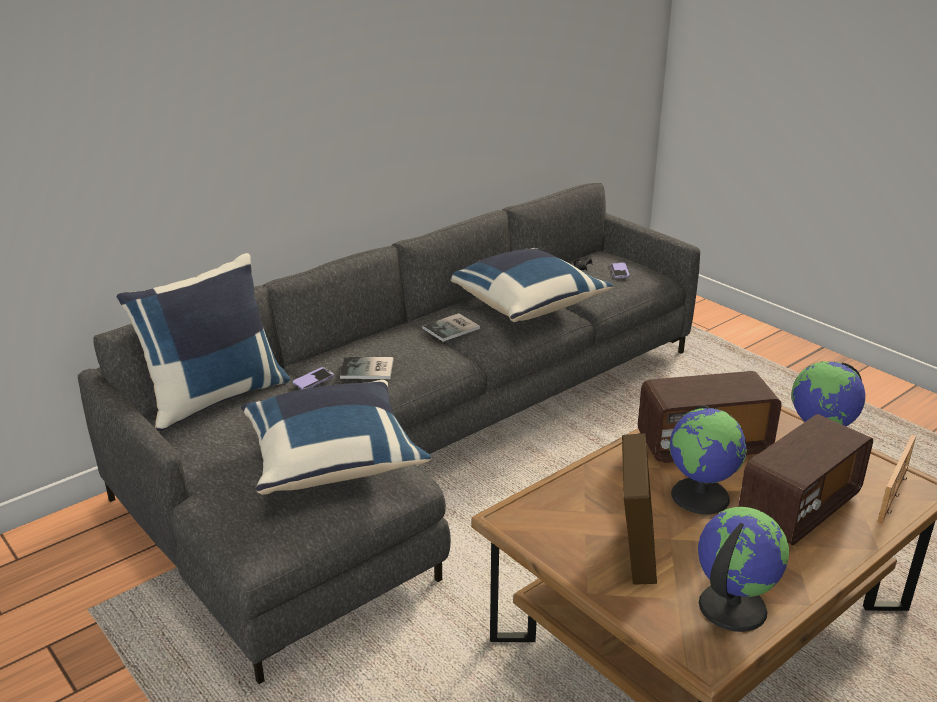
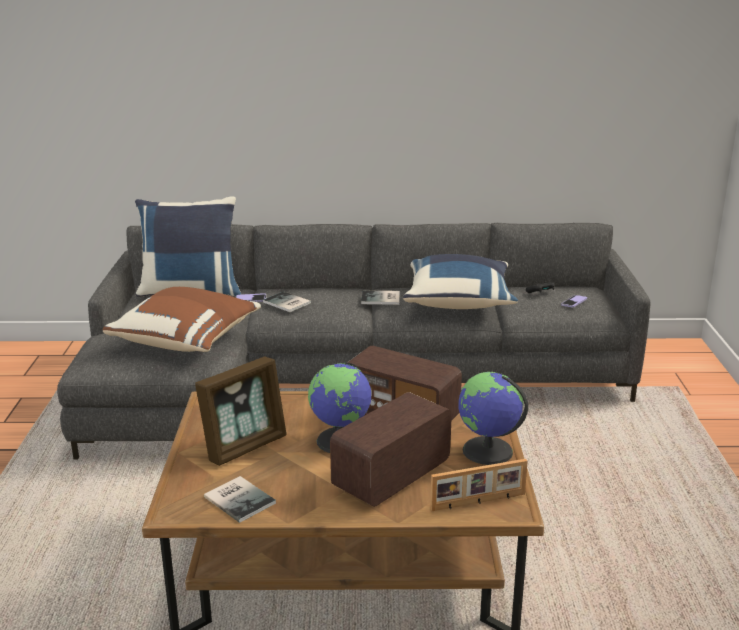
camera: 40 degrees right, 5 degrees down
blue pillow [241,380,431,495] -> brown pillow [103,287,261,352]
globe [698,507,789,632] -> book [204,476,276,523]
radio [738,414,873,545] -> radio turned 135 degrees clockwise [330,392,452,507]

